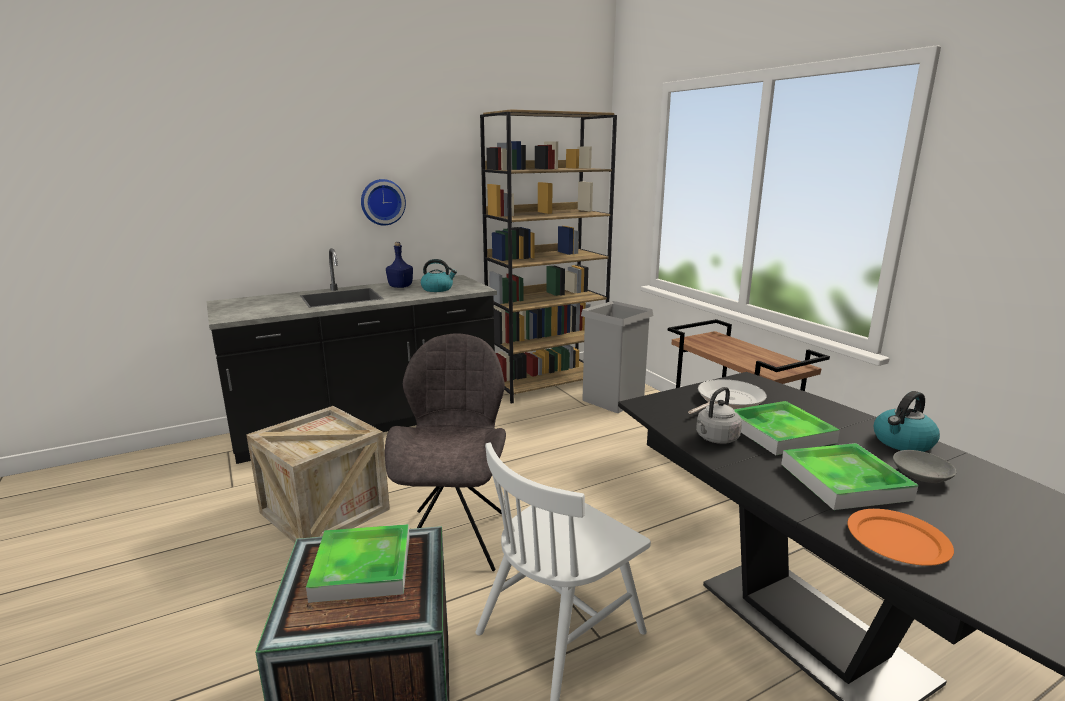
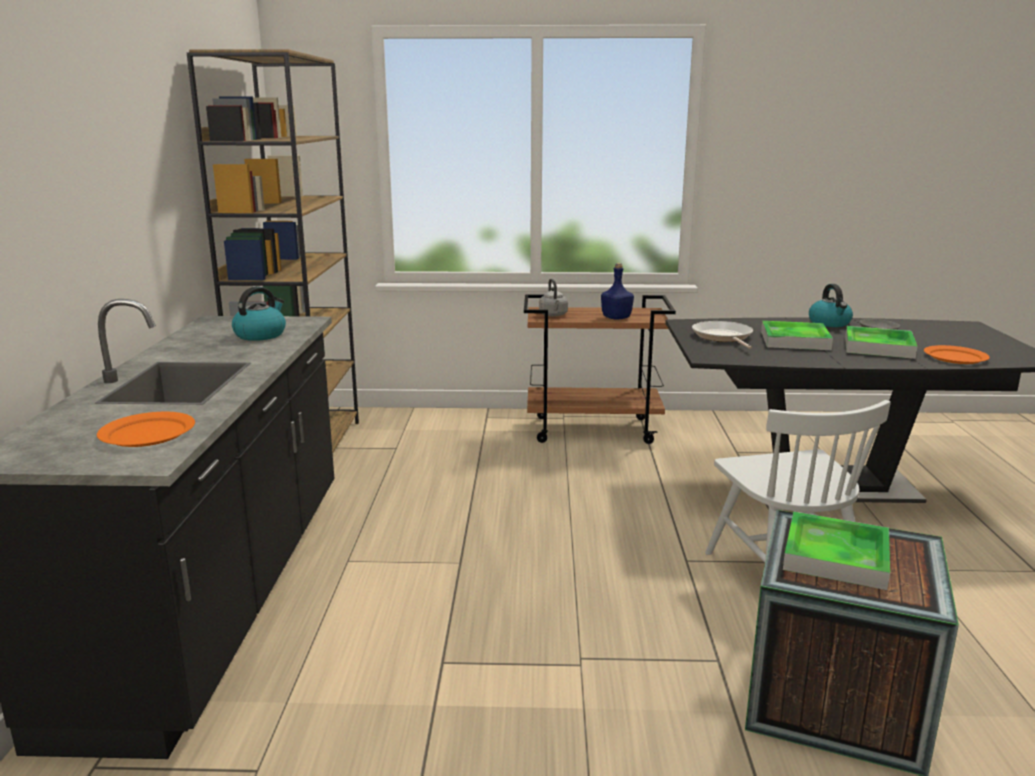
camera: 60 degrees left, 0 degrees up
crate [246,406,390,543] -> none
wall clock [361,179,406,226] -> none
grey chair [385,333,506,571] -> none
blue bottle [386,242,413,288] -> blue bottle moved to [601,263,634,320]
grey trash can [581,301,654,413] -> none
grey kettle [696,387,742,444] -> grey kettle moved to [539,279,568,317]
none -> orange plate [97,412,195,447]

